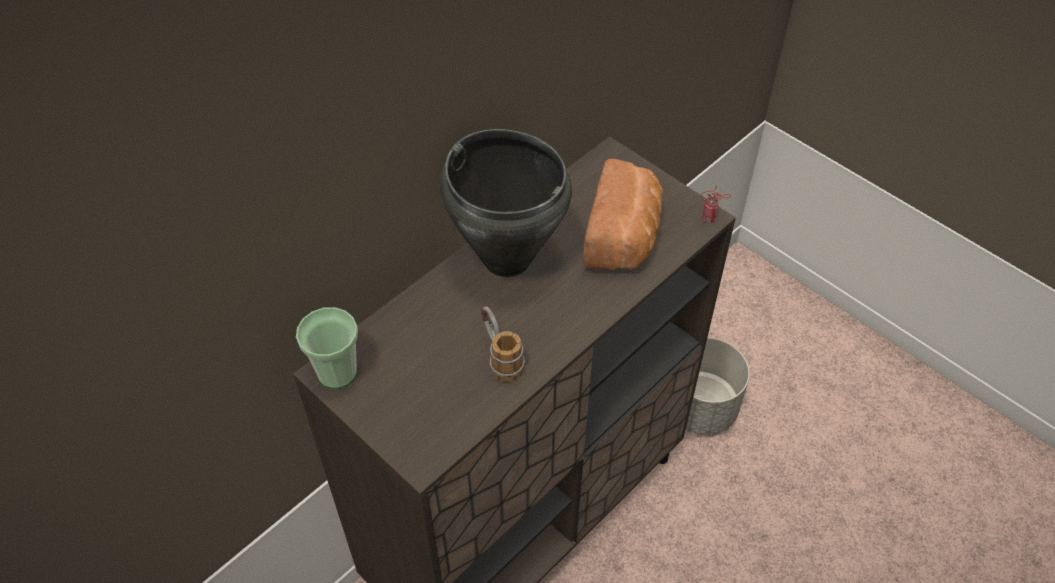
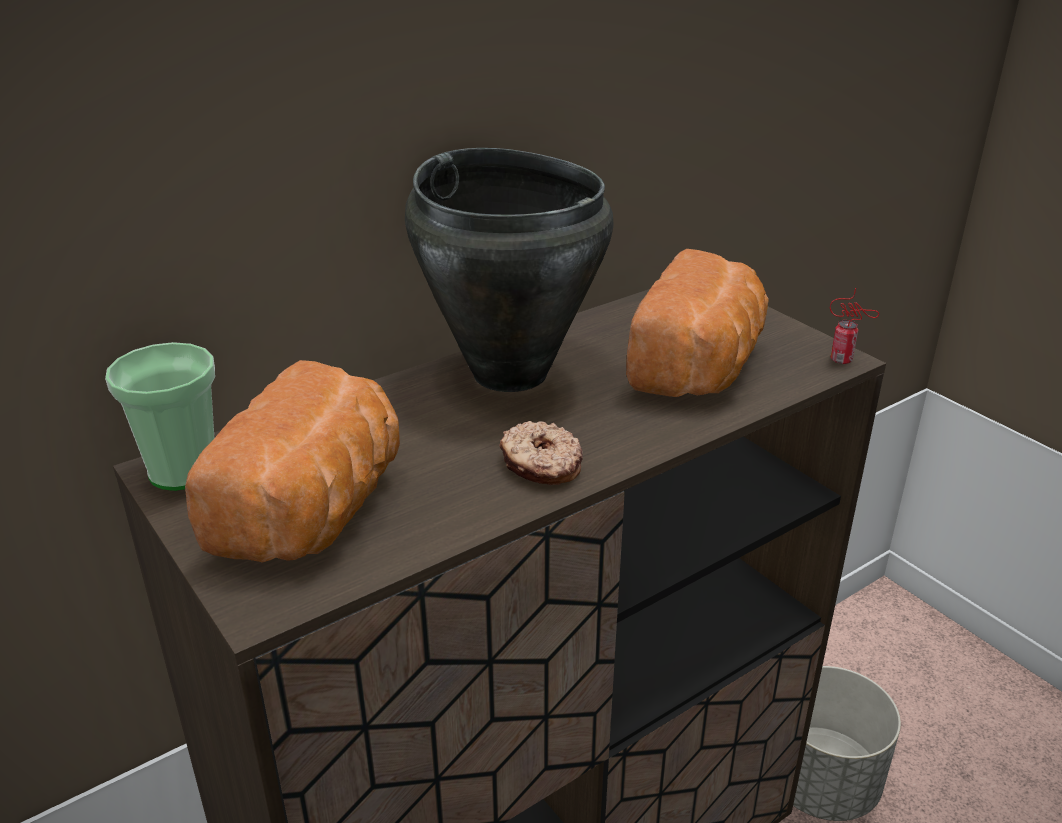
camera: 10 degrees right, 20 degrees down
mug [481,306,525,382] -> none
none -> bread [185,360,400,562]
none -> donut [499,421,583,485]

